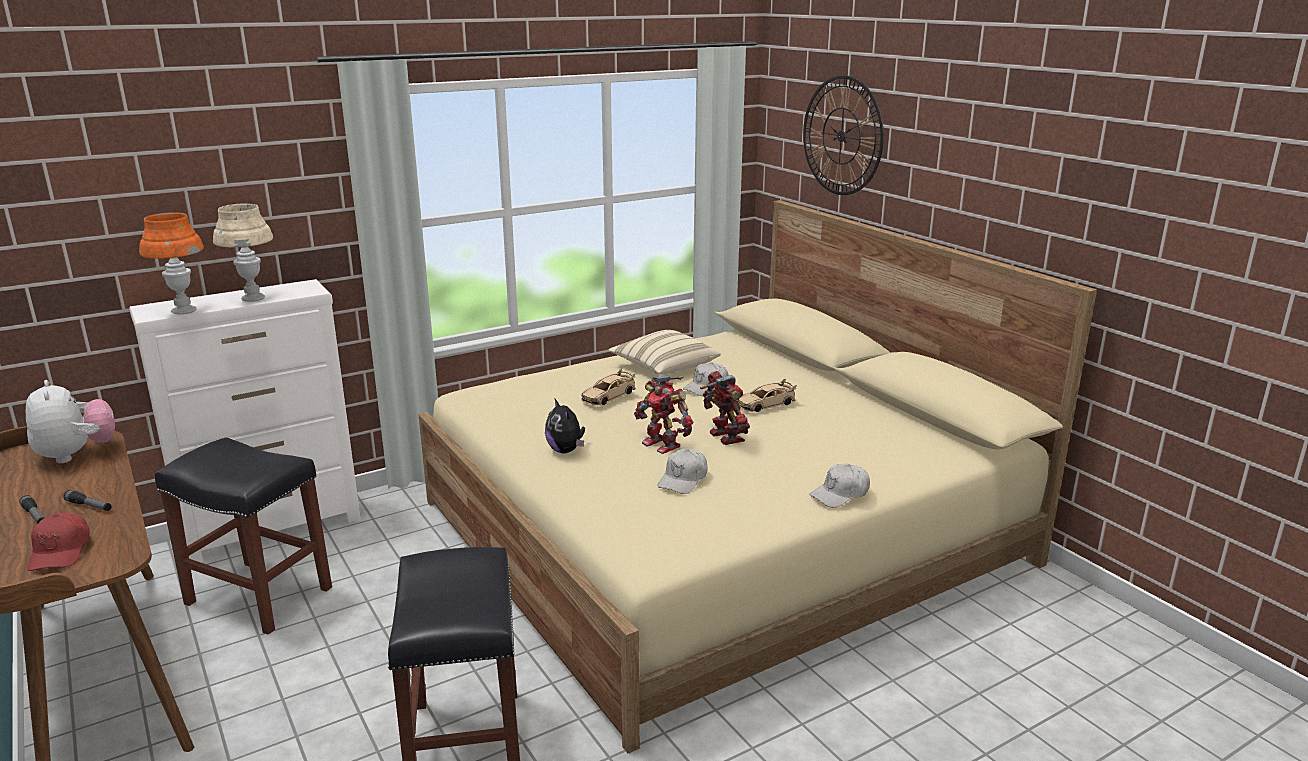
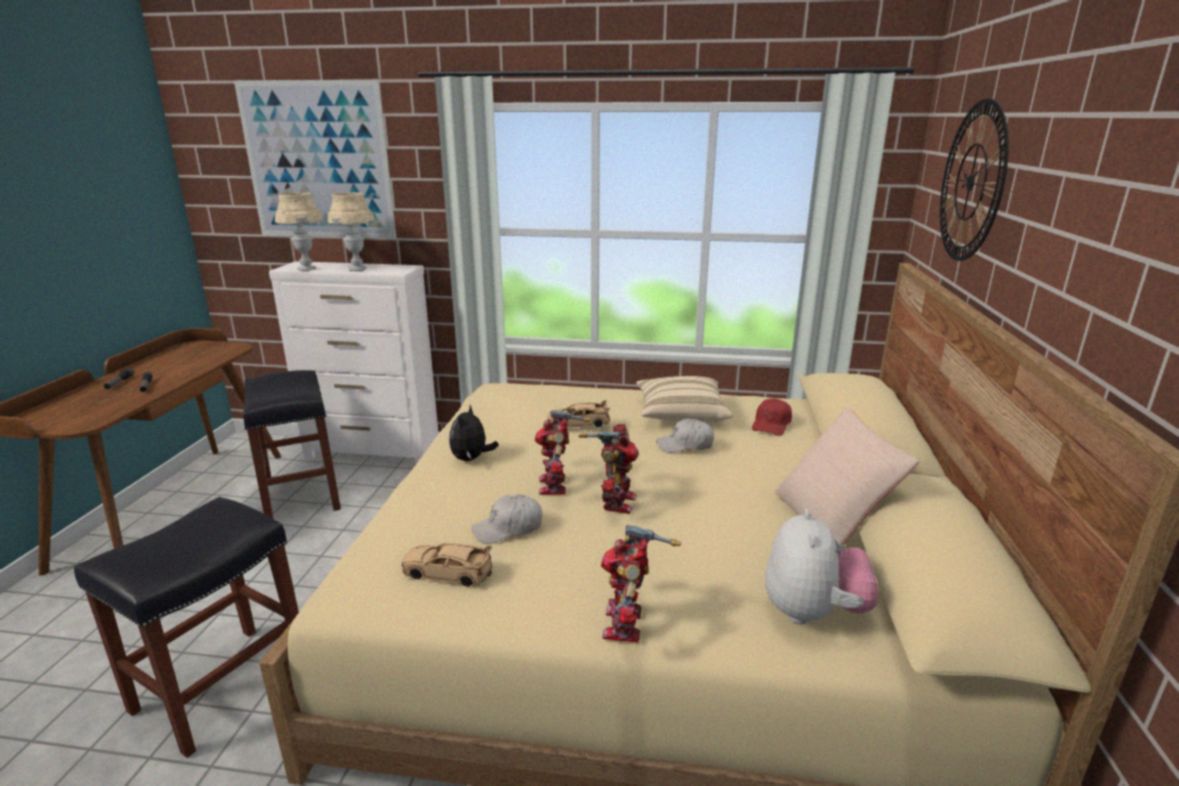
camera: 40 degrees right, 0 degrees up
plush toy [26,380,115,463] -> plush toy moved to [765,509,878,625]
red cap [27,513,90,571] -> red cap moved to [752,398,792,436]
orange table lamp [139,212,204,314] -> beige table lamp [275,192,323,271]
beige toy car [737,379,797,412] -> beige toy car moved to [402,543,493,587]
white cap [809,463,870,508] -> toy robot [601,525,681,642]
none -> picture [234,80,396,239]
none -> beige pillow [775,407,919,546]

